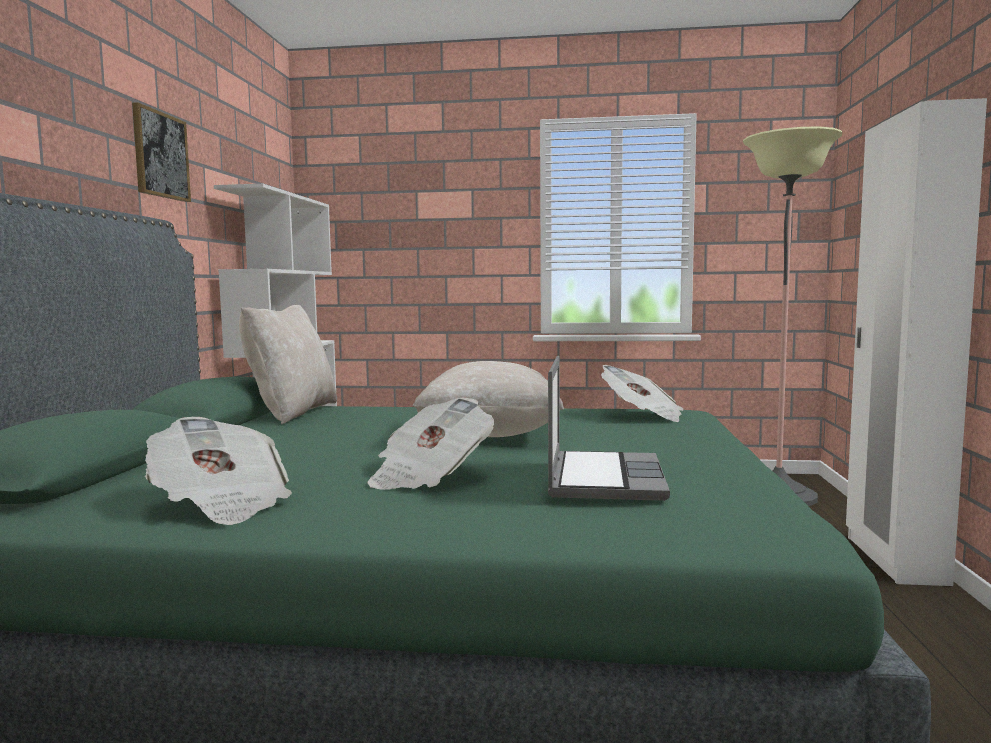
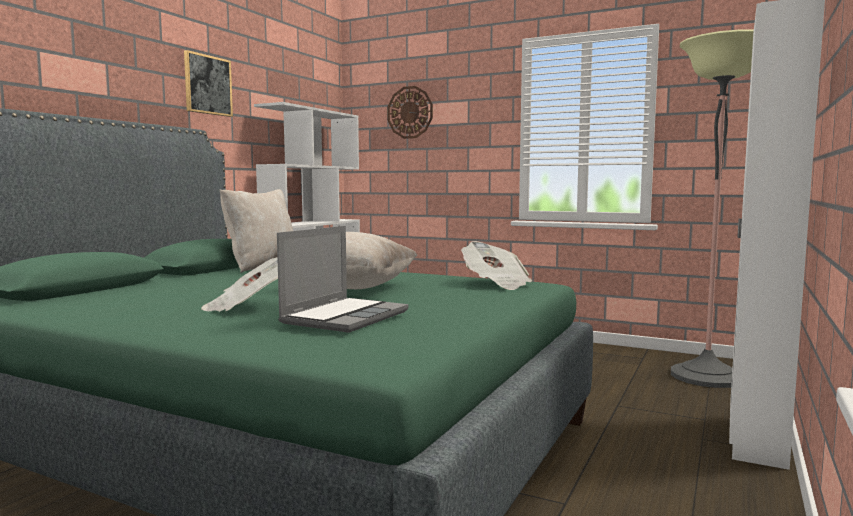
camera: 20 degrees right, 0 degrees up
newspaper [145,417,292,525] -> none
none -> wall clock [387,86,433,139]

